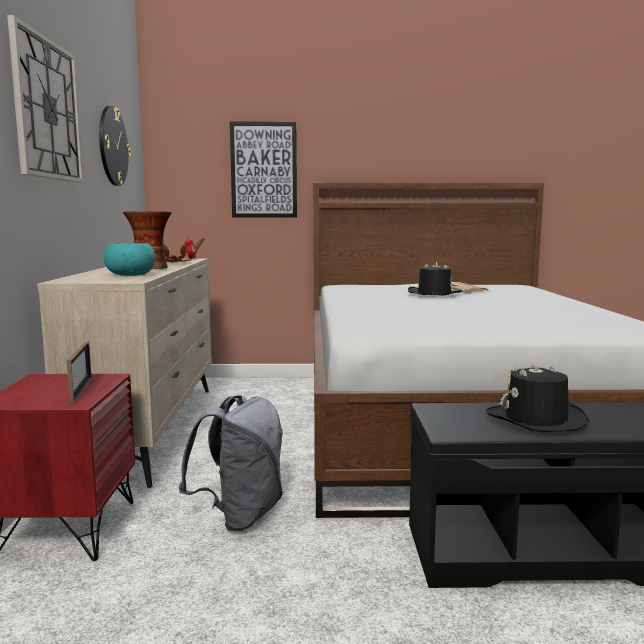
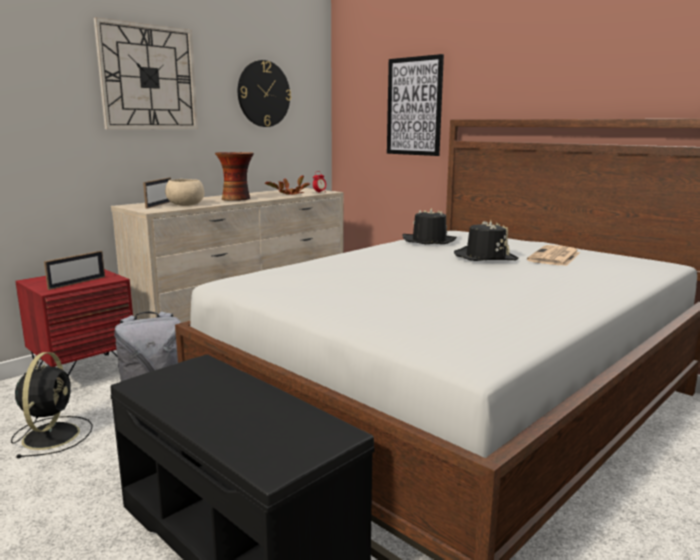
camera: 45 degrees right, 5 degrees up
turquoise bowl [104,243,155,276] -> beige bowl [165,179,204,206]
black hat [486,362,590,432] -> black hat moved to [403,208,457,244]
none -> black fan [11,352,93,458]
none -> picture frame [143,178,171,208]

